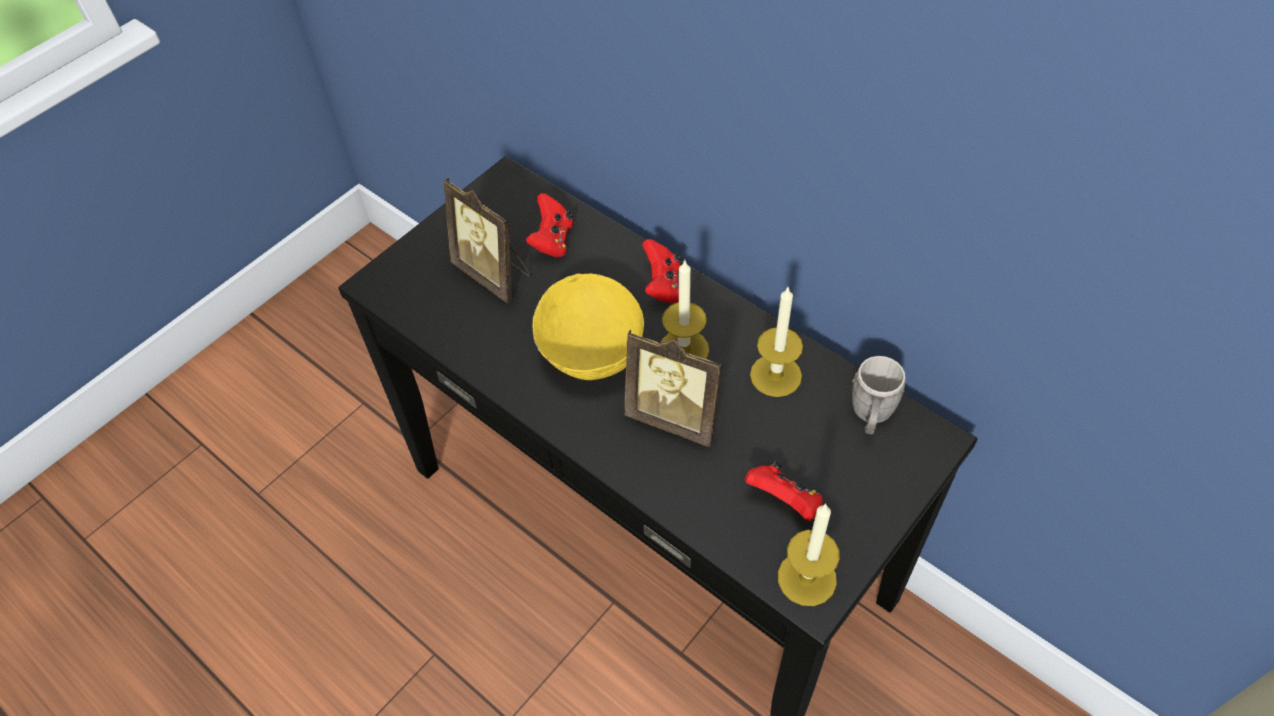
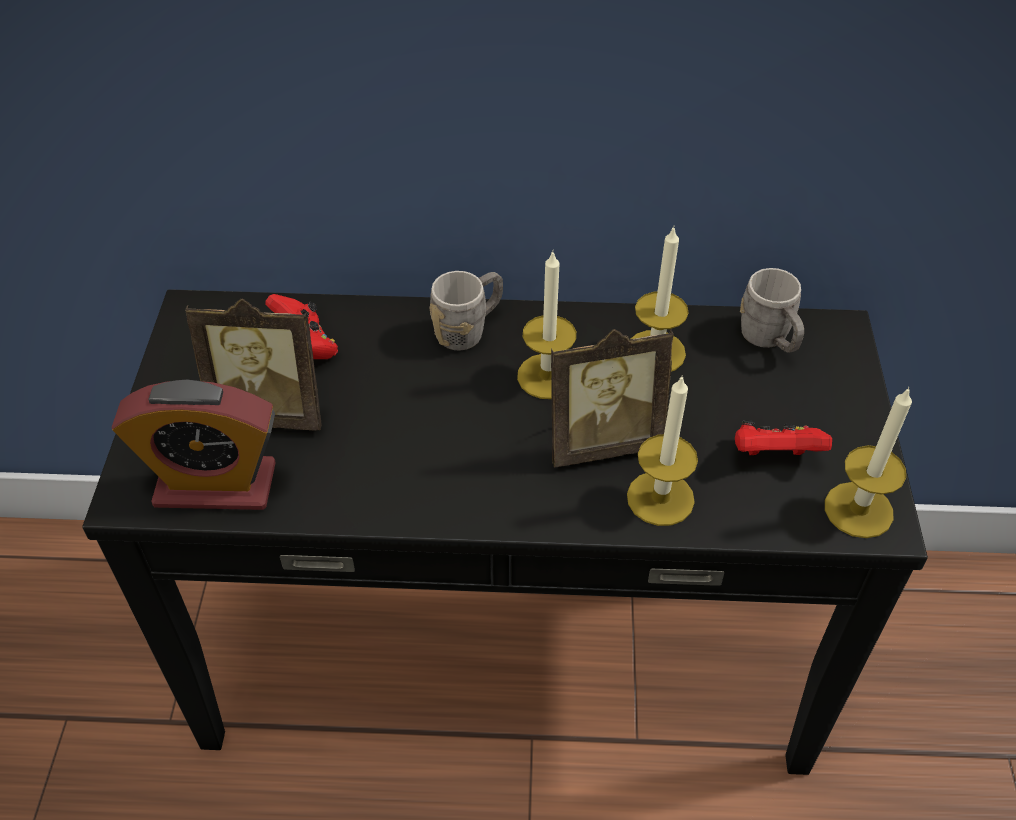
camera: 40 degrees left, 5 degrees down
yellow bowl [532,273,644,380] -> none
red game controller [642,239,681,303] -> grey mug [430,271,503,351]
none -> alarm clock [112,380,276,510]
none -> candle [627,375,698,526]

